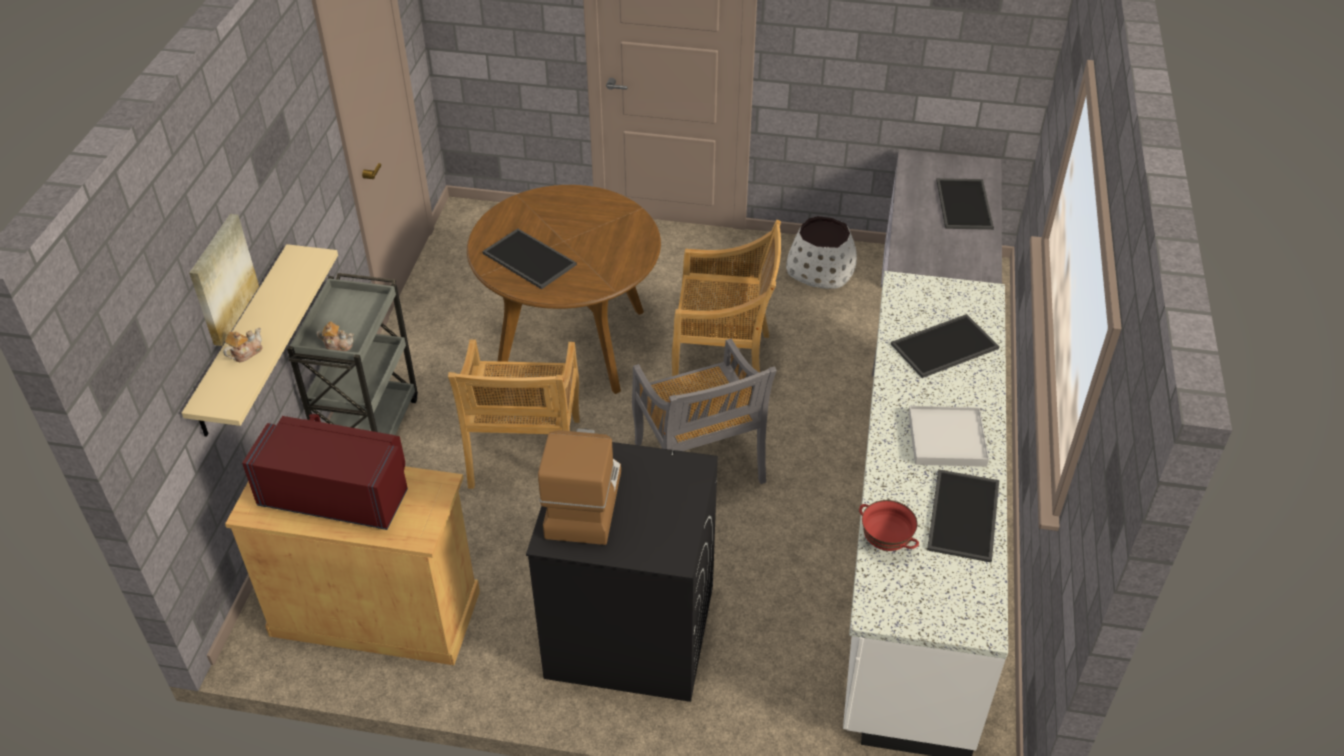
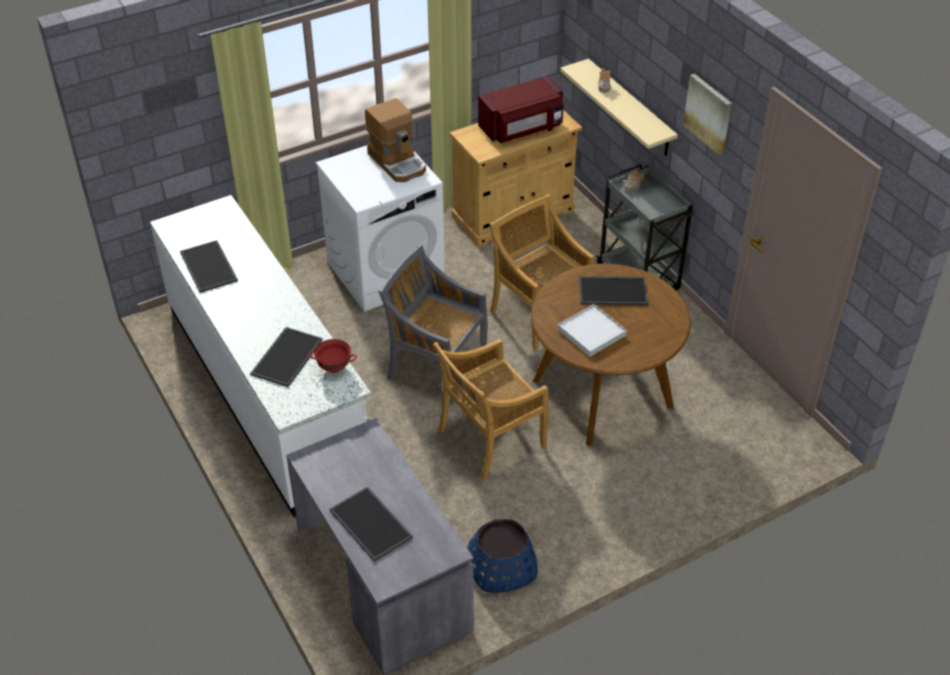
camera: 140 degrees right, 0 degrees up
picture [189,214,259,346] -> picture moved to [683,73,732,155]
black washing machine [526,442,718,702] -> white washing machine [316,145,445,312]
white planter [786,216,857,289] -> blue planter [467,519,538,593]
red bowl [859,500,919,551] -> red bowl moved to [309,339,357,373]
white tray [908,406,989,467] -> white tray moved to [557,304,627,357]

